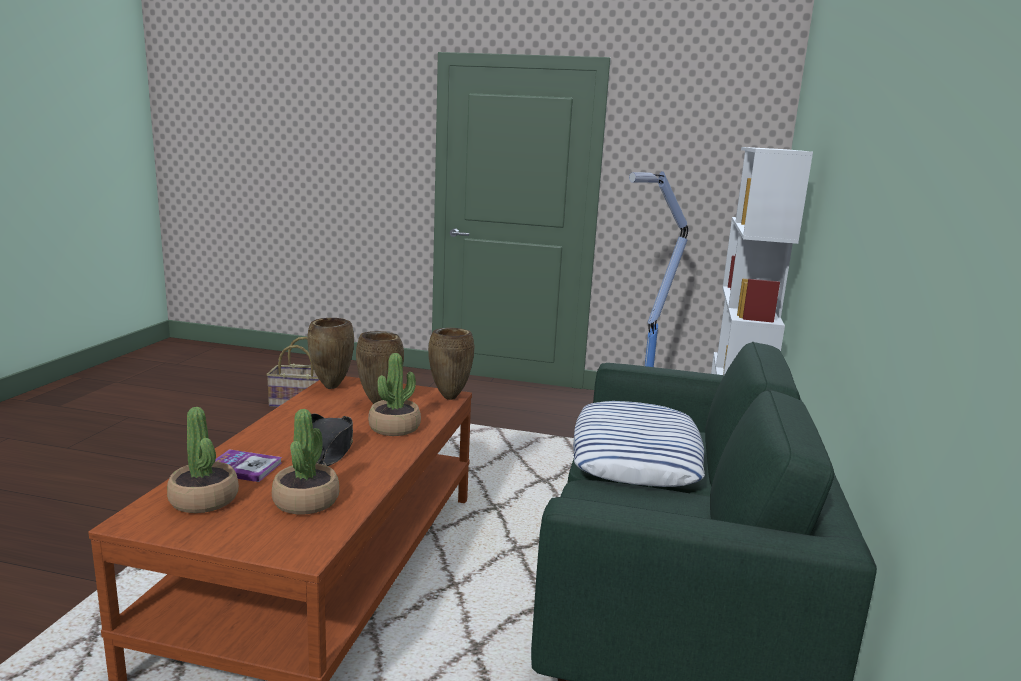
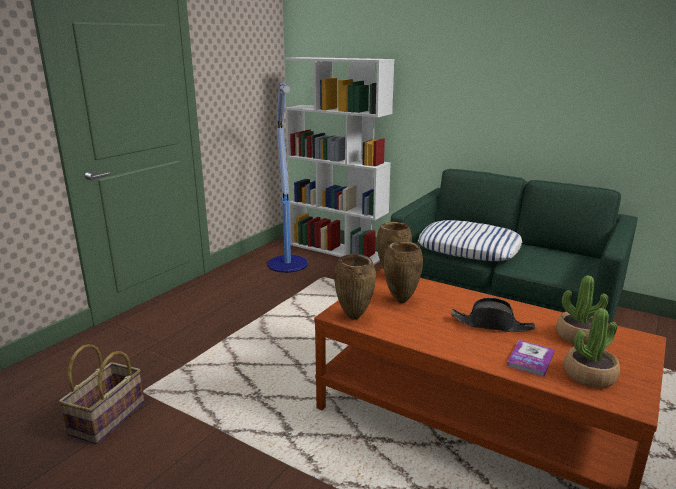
camera: 70 degrees left, 5 degrees up
potted plant [368,353,421,436] -> none

